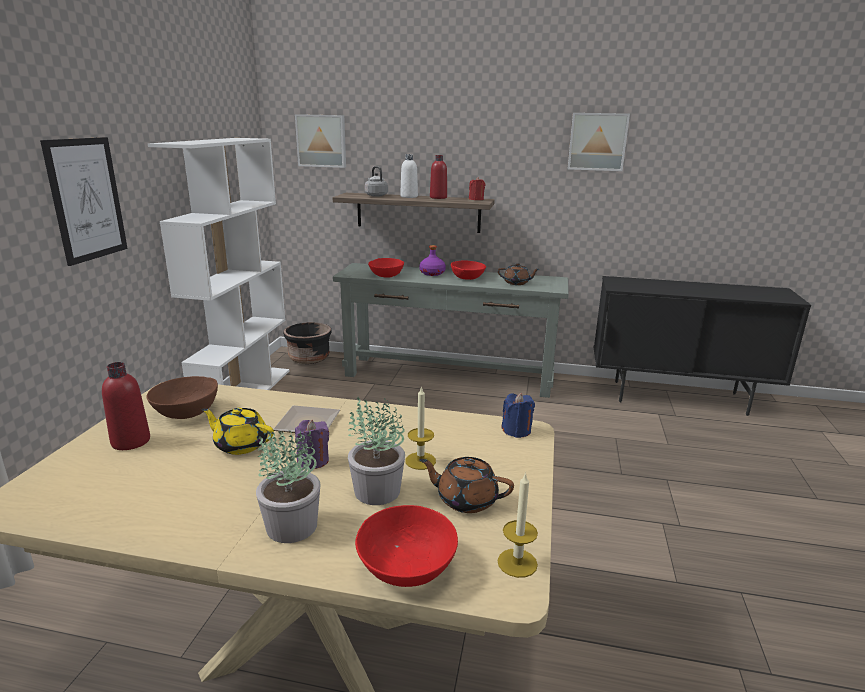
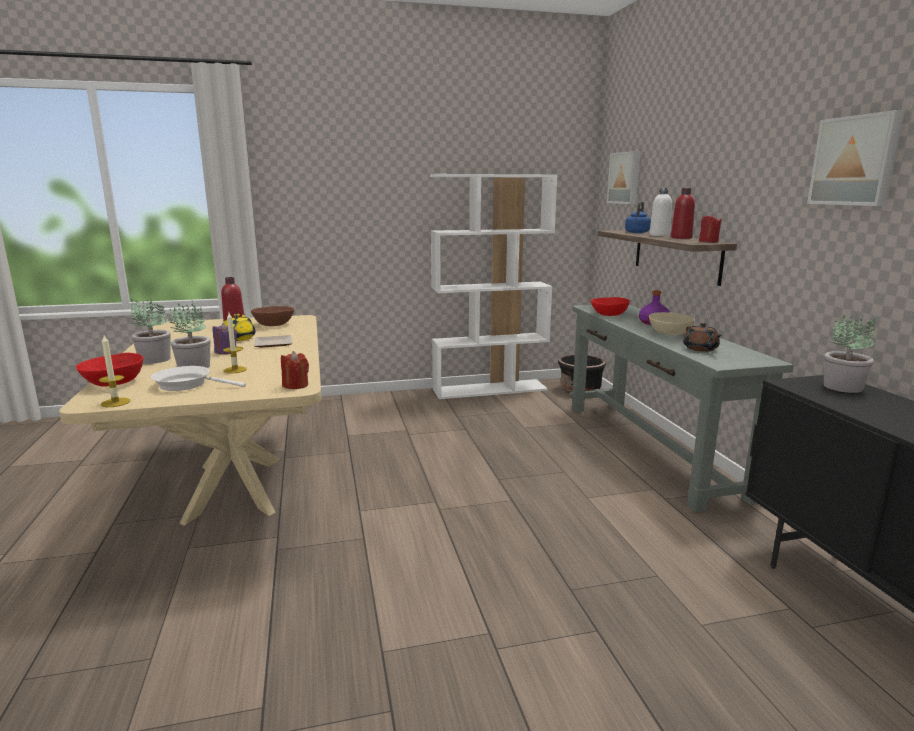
camera: 65 degrees right, 5 degrees down
picture [40,137,128,266] -> none
grey kettle [365,166,388,197] -> blue kettle [625,201,651,233]
brown teapot [420,457,514,513] -> white frying pan [151,366,246,391]
red bowl [451,261,486,280] -> beige bowl [649,312,695,335]
blue candle [501,393,535,438] -> red candle [281,351,309,389]
none -> potted plant [824,314,876,393]

